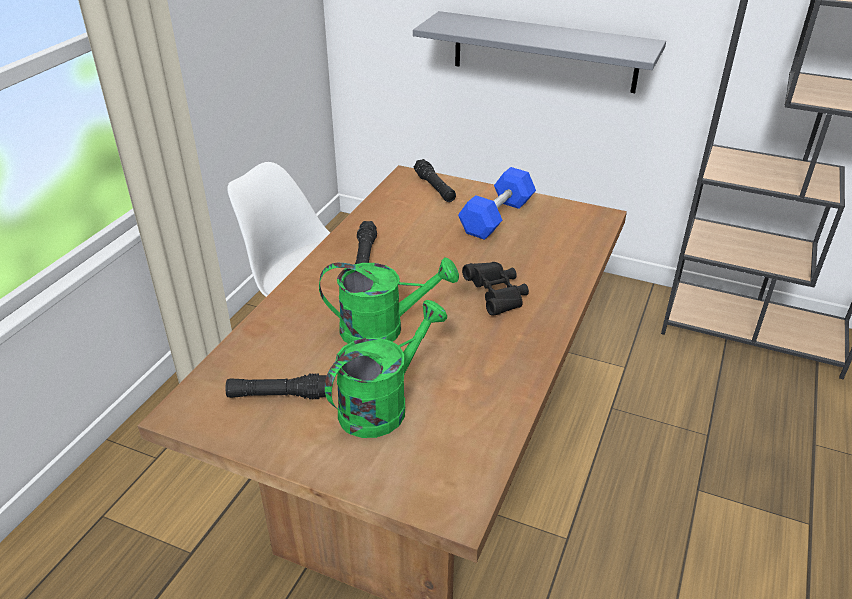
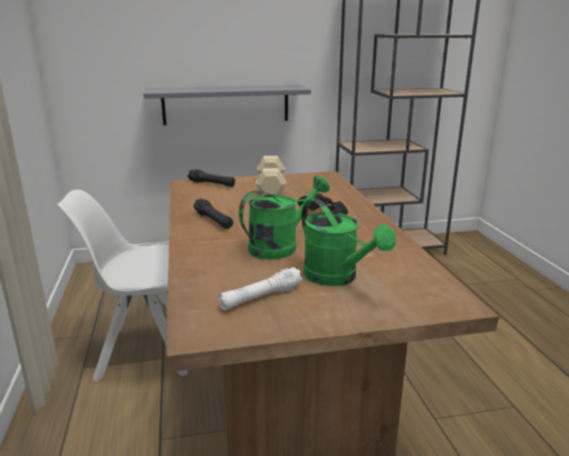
camera: 35 degrees left, 15 degrees down
black flashlight [226,373,327,399] -> white flashlight [218,267,303,310]
green watering can [325,300,447,438] -> green watering can turned 135 degrees clockwise [301,198,396,286]
blue dumbbell [458,167,536,240] -> beige dumbbell [256,156,286,195]

